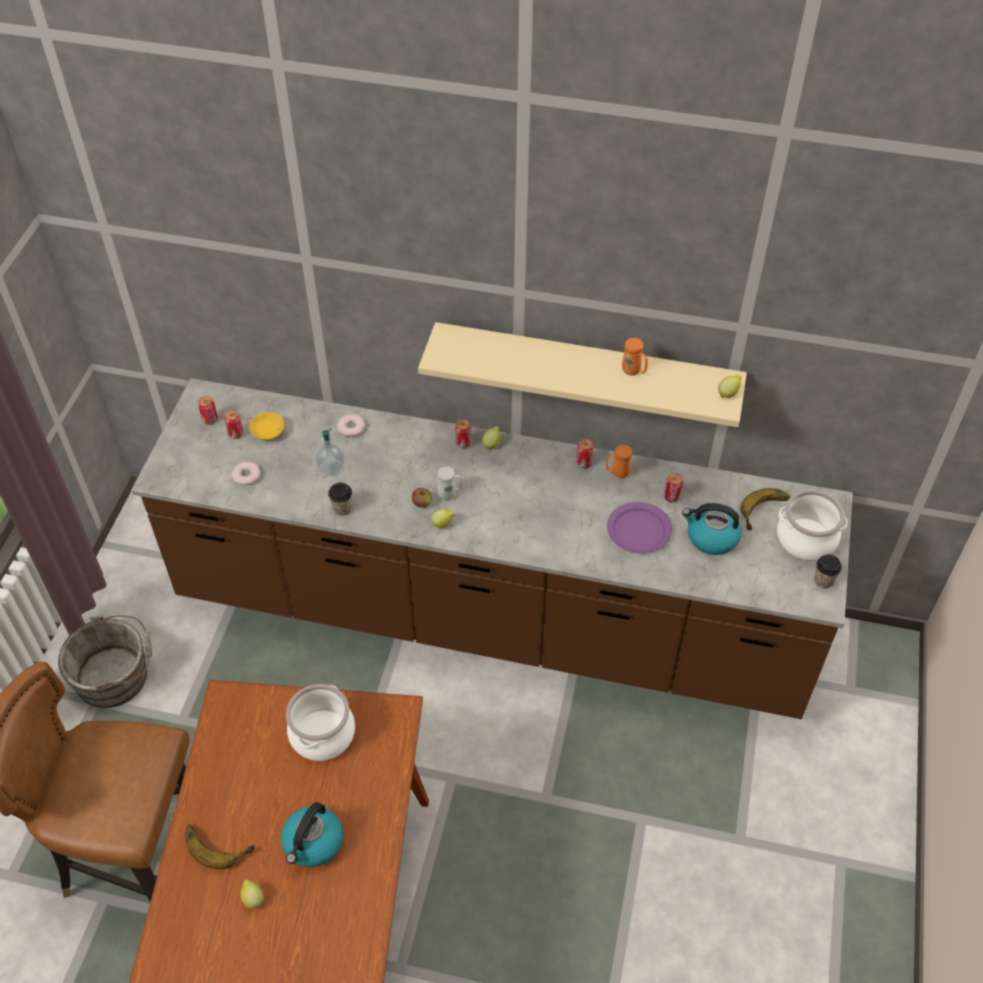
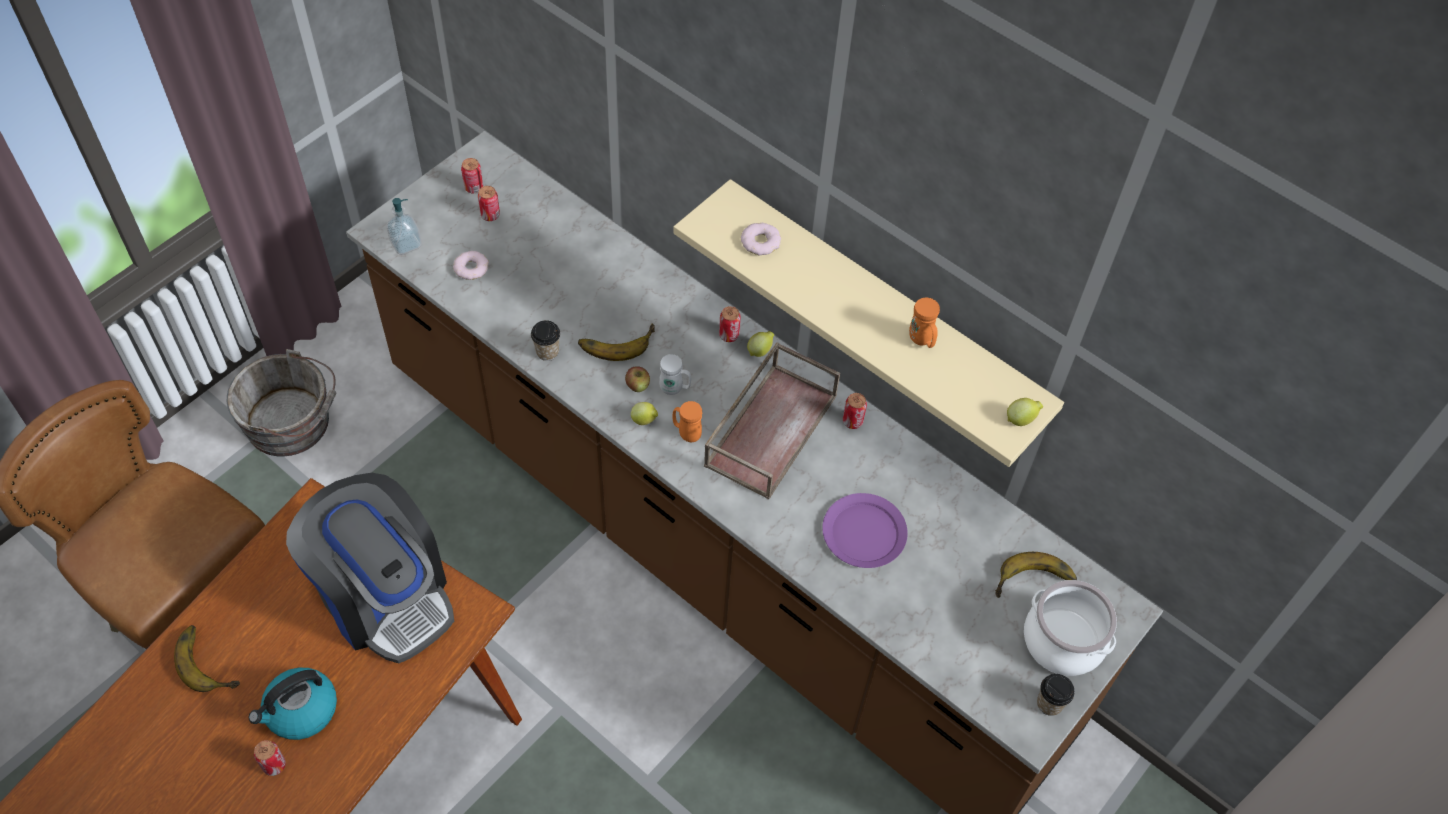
camera: 25 degrees right, 5 degrees up
lemon [240,879,264,909] -> none
yellow bowl [249,412,284,440] -> none
cooking pot [286,684,355,761] -> coffee machine [286,473,454,663]
soap dispenser [315,428,345,476] -> soap dispenser moved to [386,198,422,255]
donut [337,414,365,437] -> donut moved to [741,223,781,255]
orange mug [606,445,632,478] -> orange mug moved to [673,401,702,442]
can [664,473,683,503] -> can moved to [254,740,286,776]
kettle [682,503,742,555] -> none
none -> banana [578,324,655,361]
none -> brown tray [704,342,840,500]

